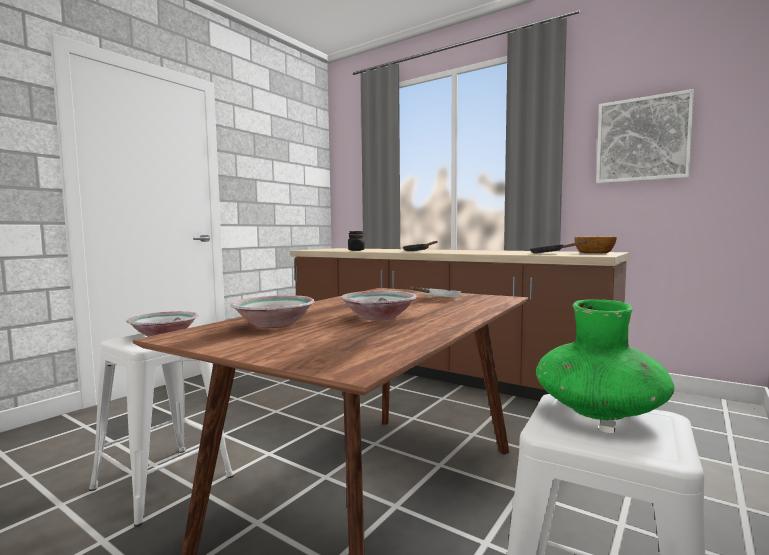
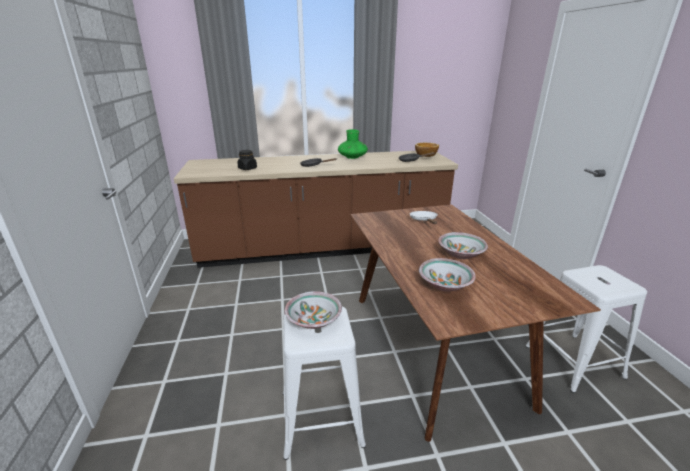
camera: 45 degrees left, 20 degrees up
green vase [536,299,674,420] -> green vase moved to [338,129,368,159]
picture [596,89,694,184] -> none

